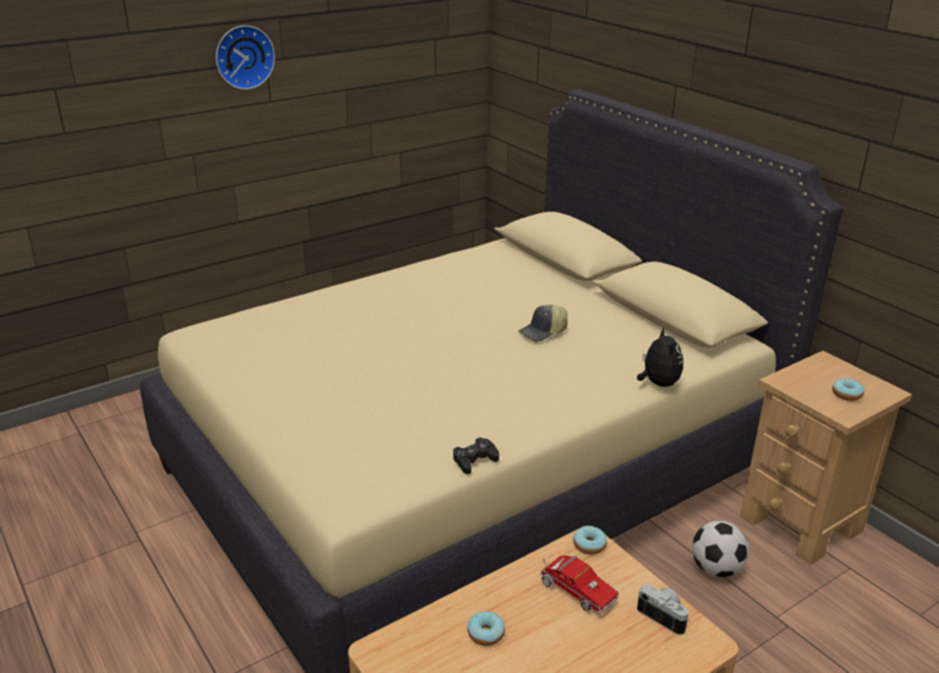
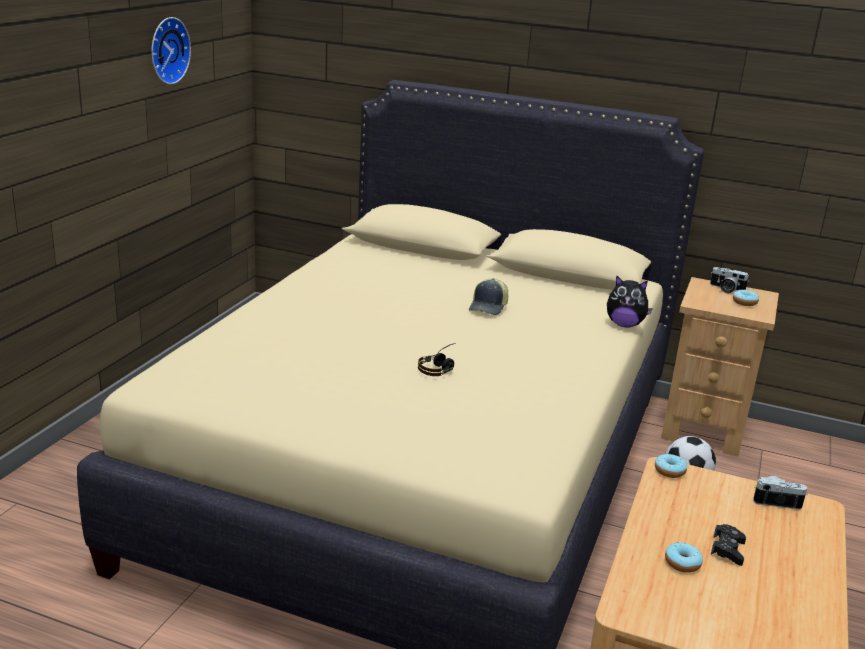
camera: 35 degrees left, 5 degrees down
wall clock [216,25,275,90] -> wall clock moved to [151,17,191,84]
black game controller [453,437,499,474] -> black game controller moved to [711,524,746,566]
toy truck [540,555,619,614] -> none
plush toy [637,327,683,387] -> plush toy turned 150 degrees clockwise [607,275,653,327]
none -> headphones [418,343,456,376]
none -> camera [710,267,749,293]

